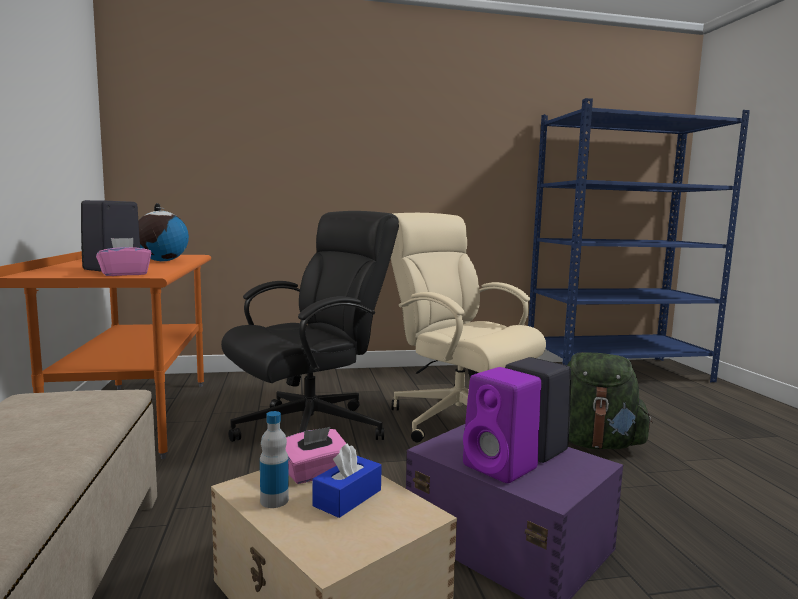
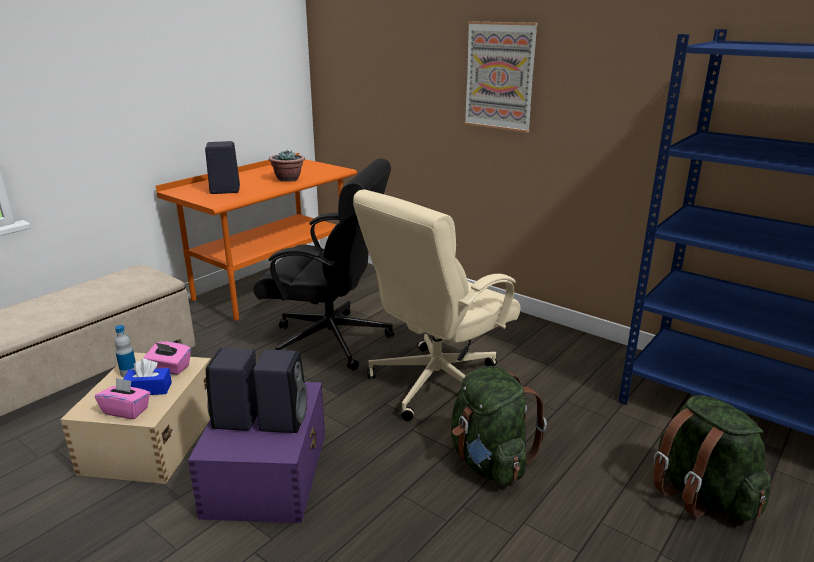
camera: 50 degrees right, 15 degrees up
pink tissue box [96,238,151,276] -> pink tissue box moved to [95,378,150,419]
globe [138,203,189,261] -> potted plant [269,150,305,182]
beige office chair [391,213,546,443] -> beige office chair turned 135 degrees counterclockwise [353,190,520,421]
purple speaker [463,367,541,483] -> black speaker [206,348,258,431]
none -> picture [464,21,538,133]
none -> green backpack [653,395,771,521]

